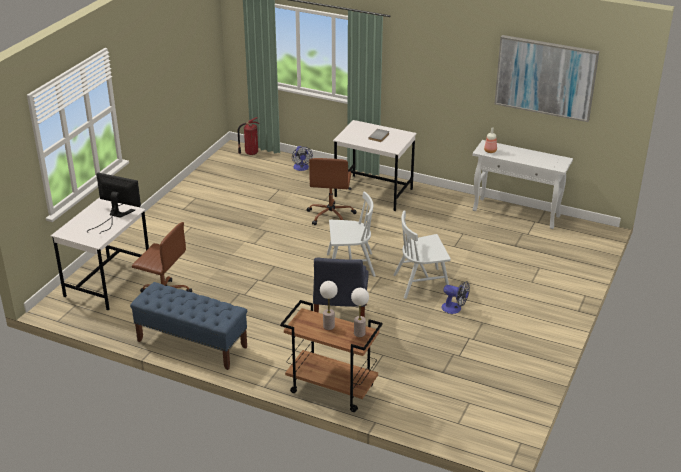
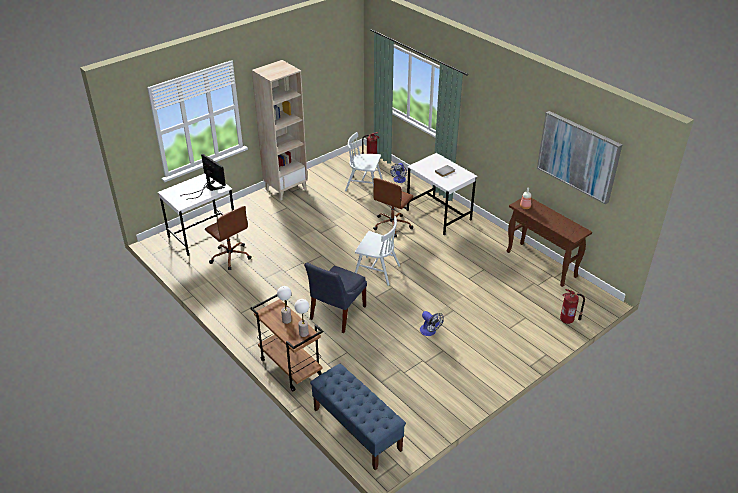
camera: 25 degrees right, 5 degrees up
blue bench [130,282,247,370] -> blue bench moved to [310,363,406,470]
white chair [394,211,451,299] -> white chair moved to [345,132,383,191]
white console table [472,140,573,229] -> brown console table [507,198,592,287]
none -> beige bookcase [252,60,308,201]
none -> fire extinguisher [560,289,585,324]

